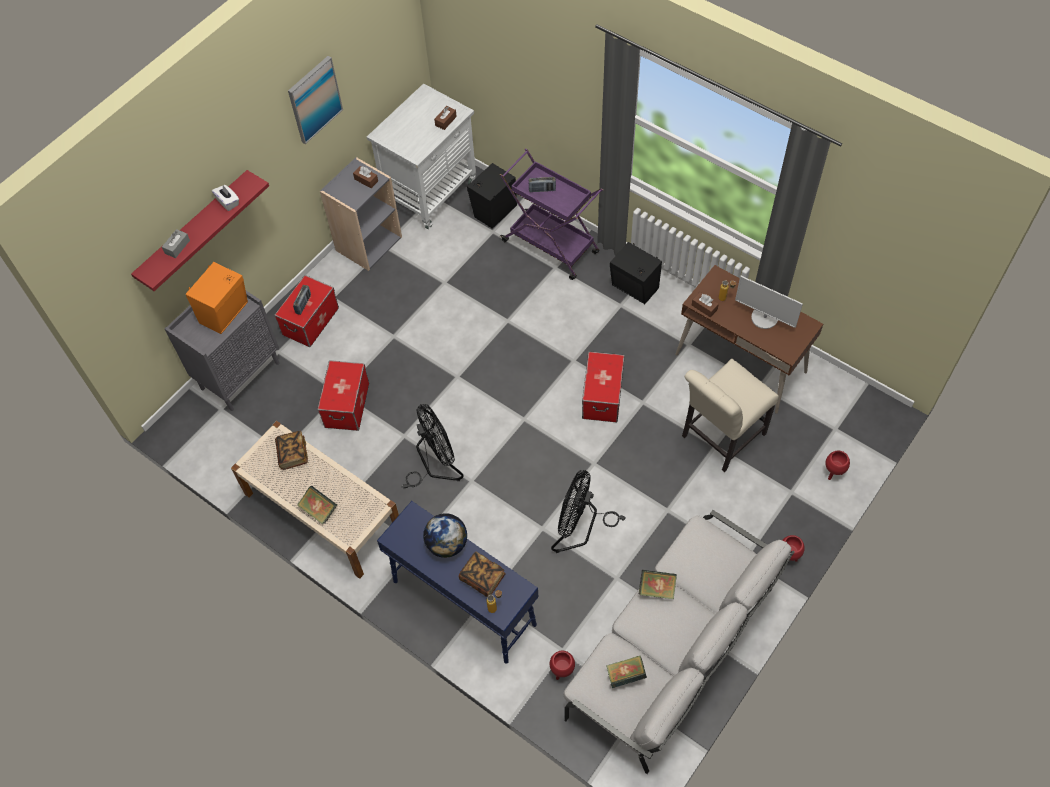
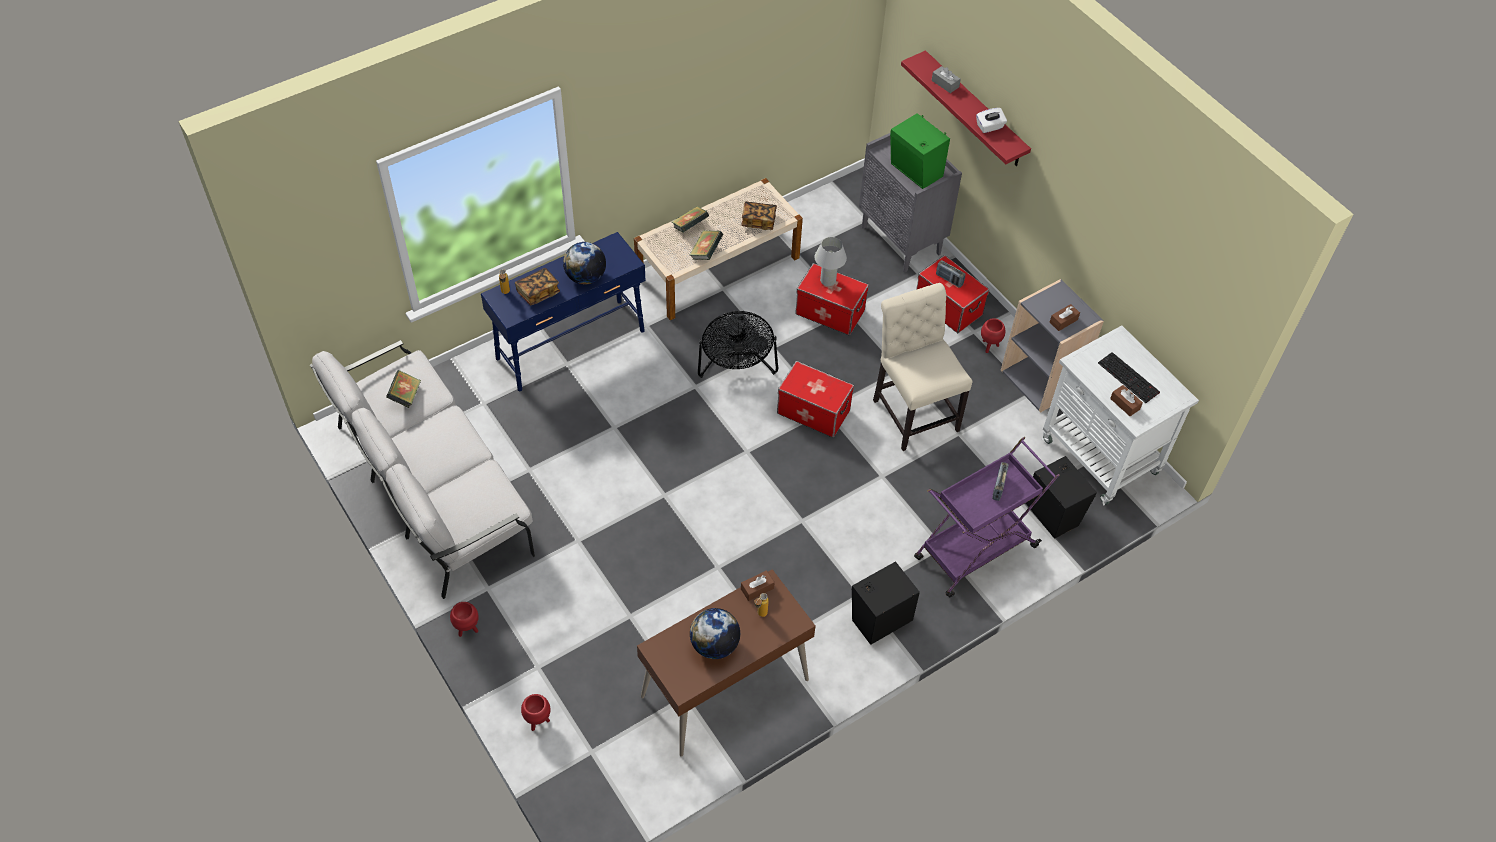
camera: 105 degrees right, 5 degrees down
orange speaker [185,262,248,334] -> green speaker [890,113,950,189]
picture [288,56,343,144] -> none
red planter [550,651,575,680] -> red planter moved to [981,318,1005,353]
black fan [551,470,625,553] -> none
storage box [582,351,625,422] -> storage box moved to [777,361,854,438]
book [639,570,677,599] -> book moved to [690,230,723,260]
beige chair [682,358,779,472] -> beige chair moved to [873,283,972,451]
monitor [735,276,803,329] -> globe [690,608,740,659]
none -> white table lamp [815,237,847,286]
none -> keyboard [1098,352,1160,403]

